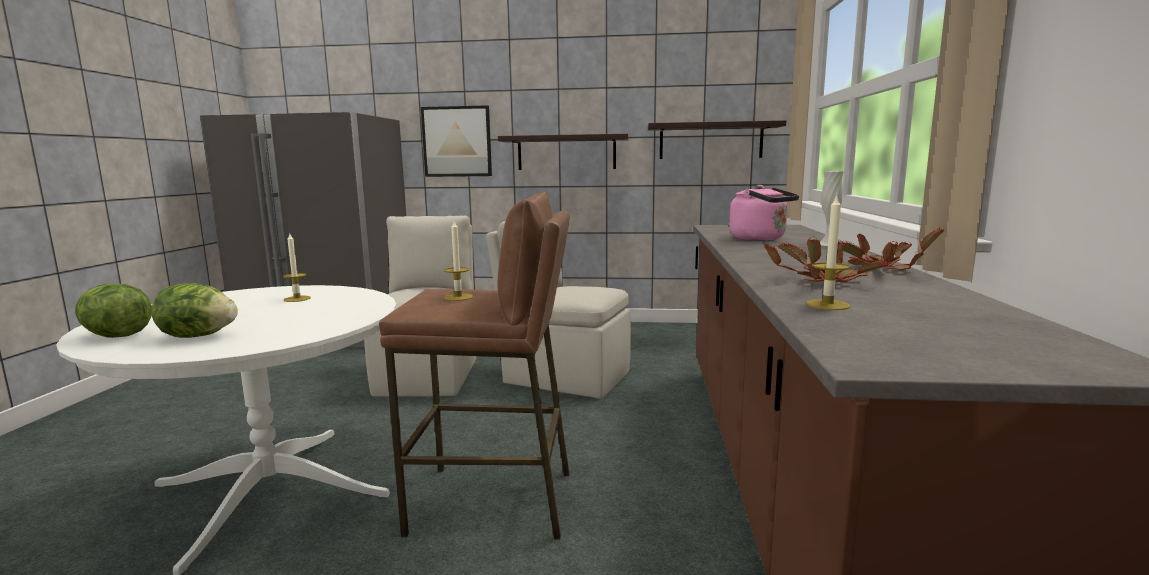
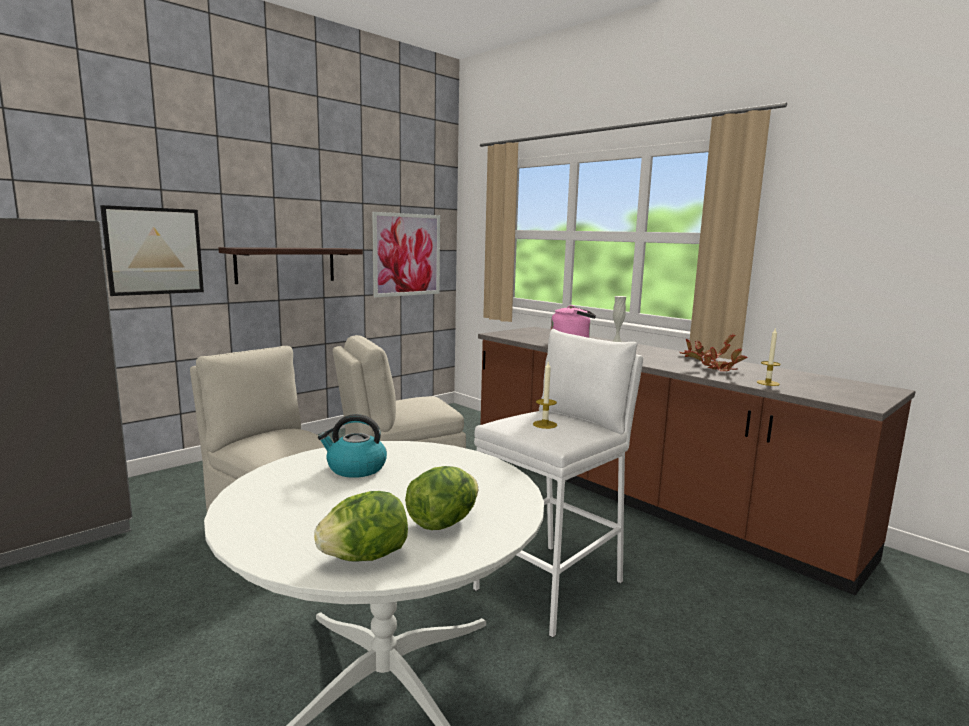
camera: 50 degrees left, 0 degrees up
candle [283,232,311,302] -> kettle [318,414,387,478]
brown stool [379,192,570,539] -> white stool [473,329,643,638]
shelf [648,120,786,159] -> picture [372,212,440,297]

